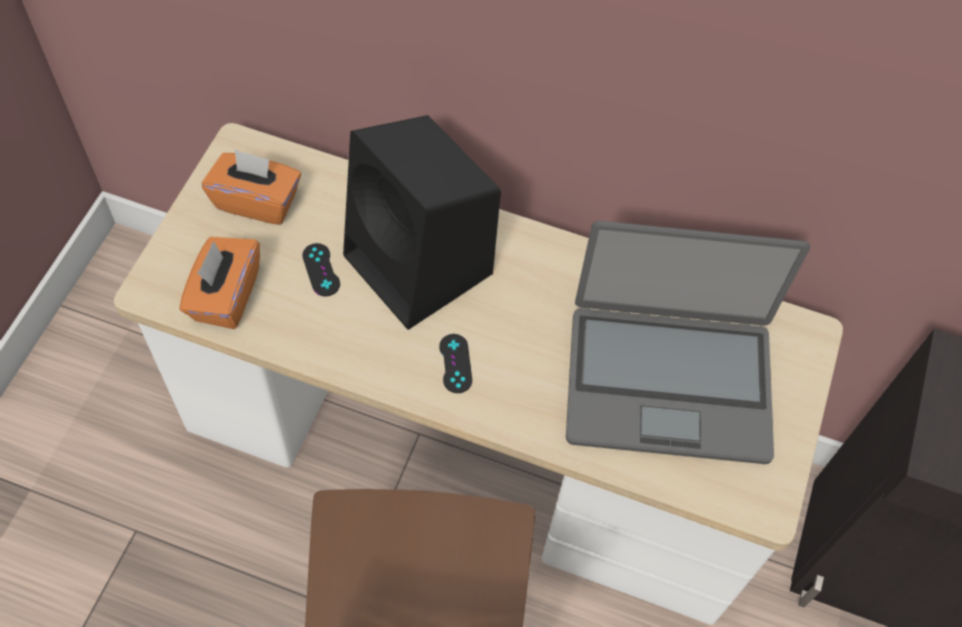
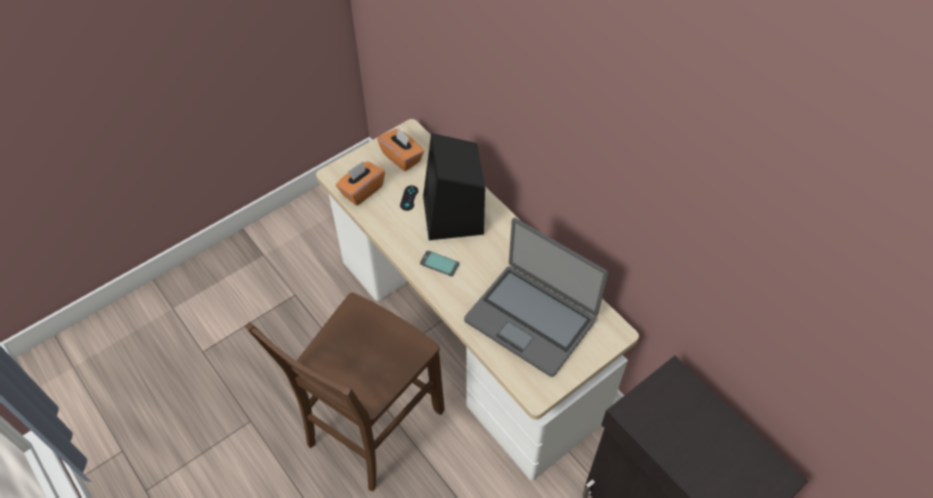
camera: 35 degrees right, 5 degrees down
black game controller [439,334,472,393] -> phone [420,251,459,276]

